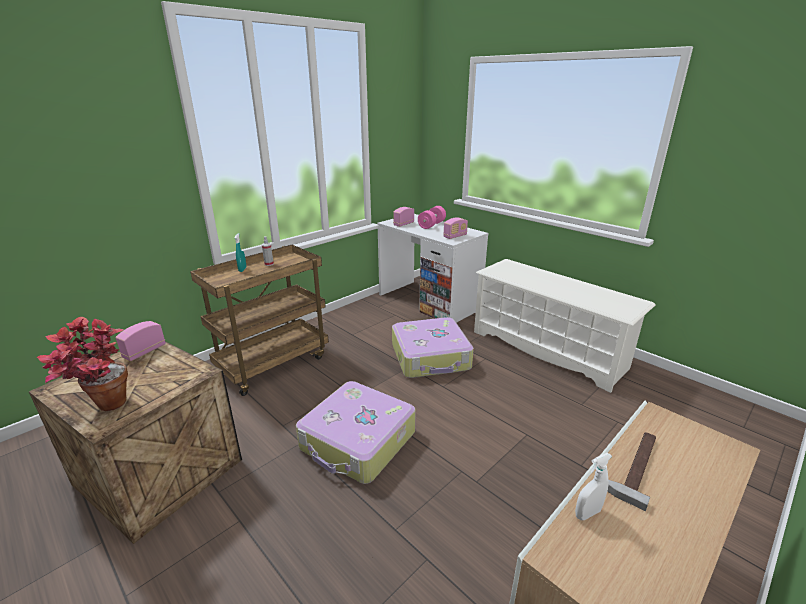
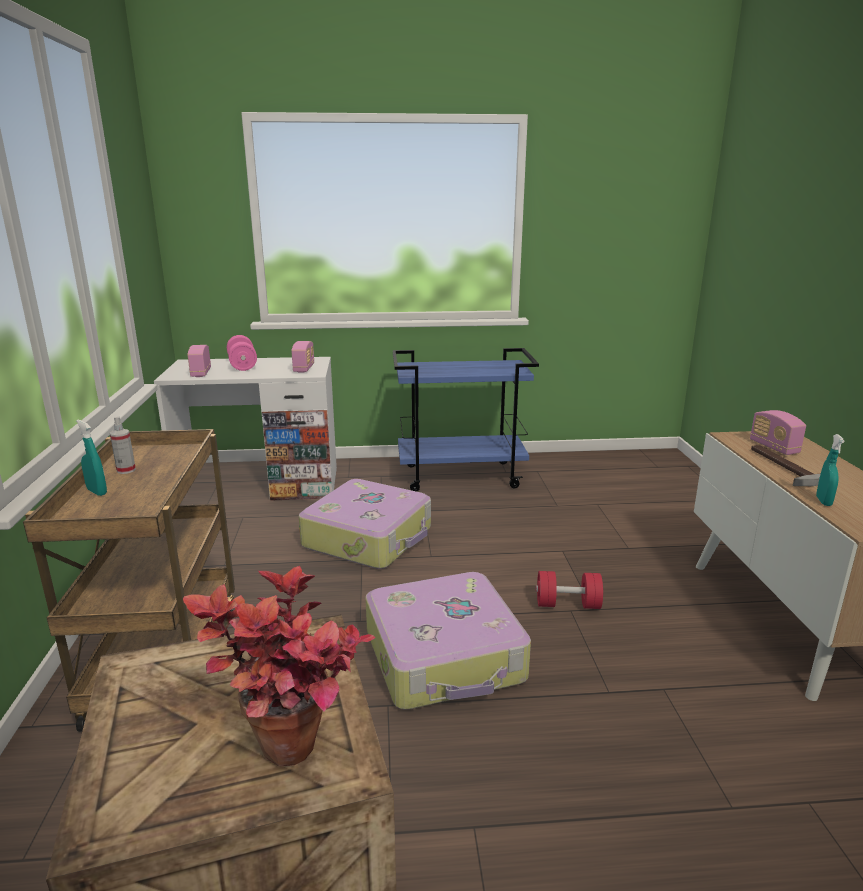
camera: 50 degrees left, 5 degrees down
radio [116,321,166,361] -> radio moved to [750,410,806,455]
white shoe rack [474,259,656,393] -> blue cart [393,348,539,492]
white spray bottle [575,453,612,520] -> turquoise spray bottle [816,434,844,506]
none -> red dumbbell [536,571,603,609]

